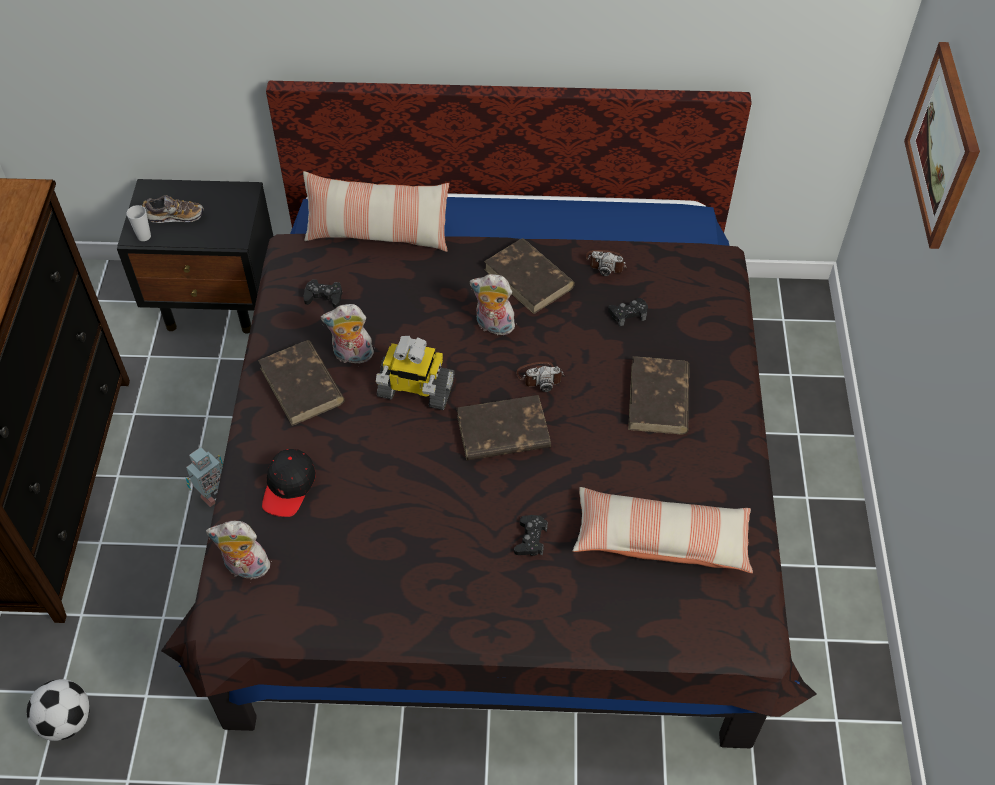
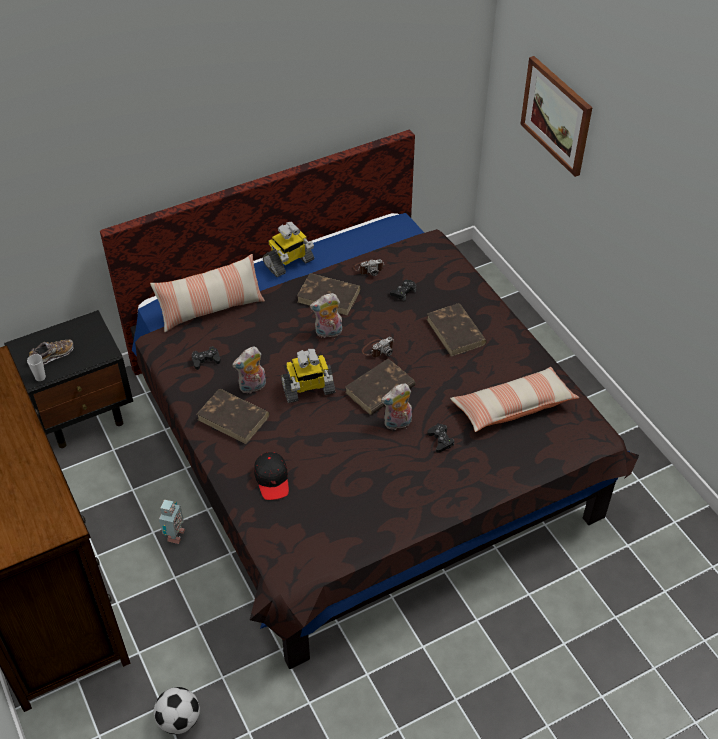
camera: 30 degrees left, 5 degrees down
plush toy [206,521,272,580] -> plush toy moved to [381,383,412,430]
none -> toy robot [263,222,314,277]

